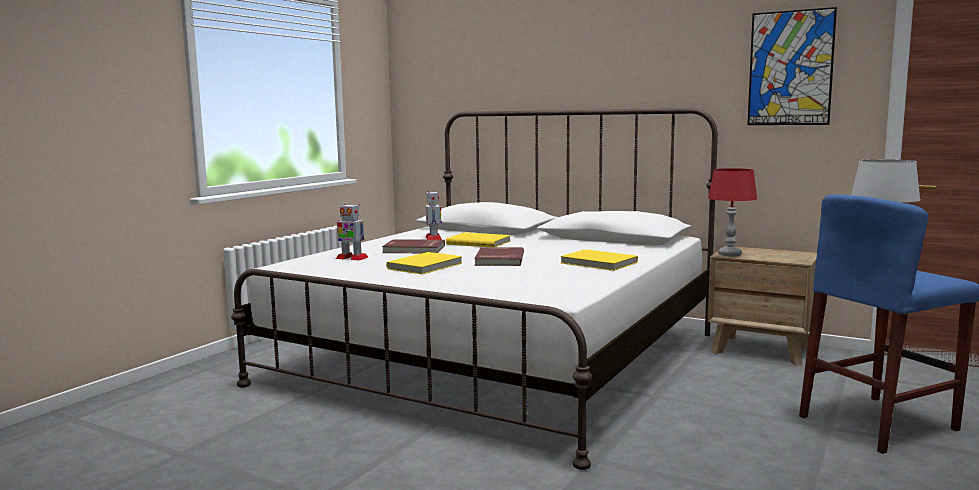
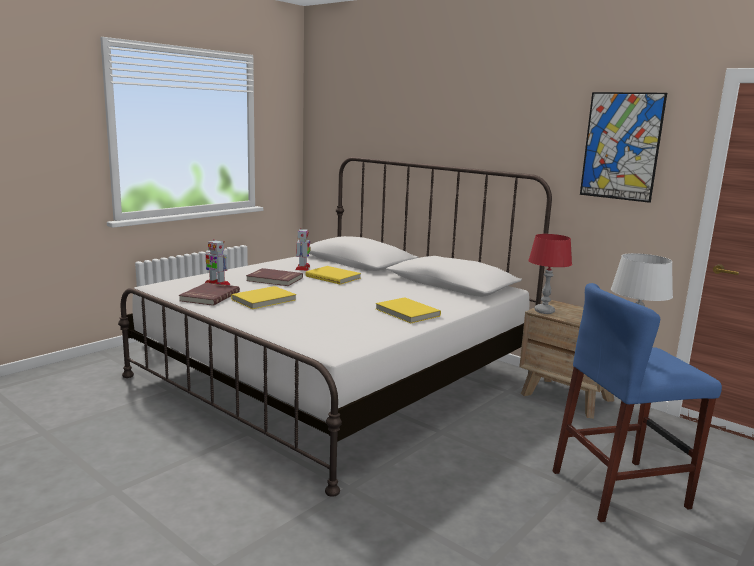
camera: 10 degrees right, 5 degrees up
red book [474,247,524,266] -> red book moved to [179,283,240,306]

